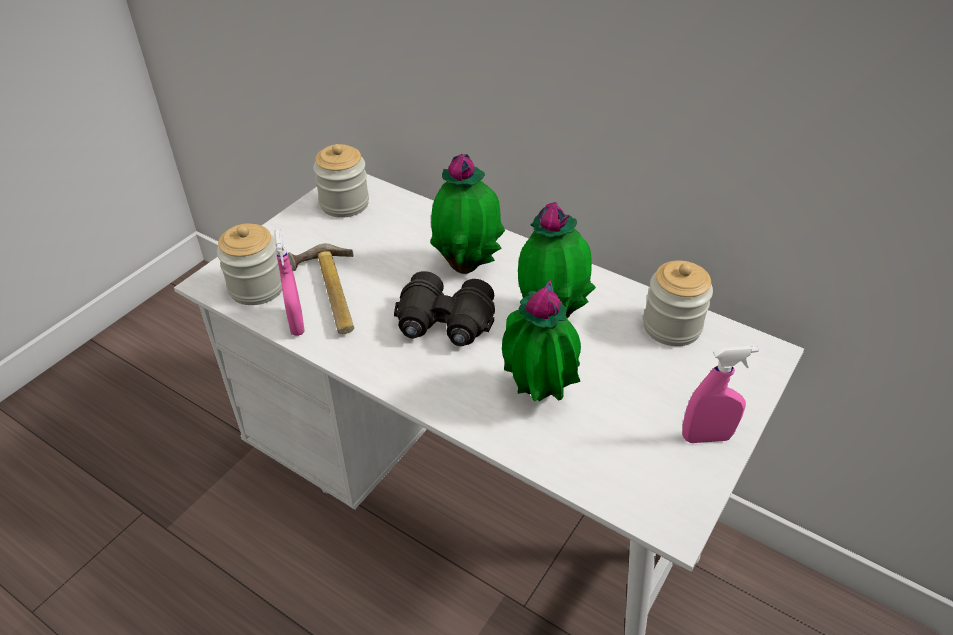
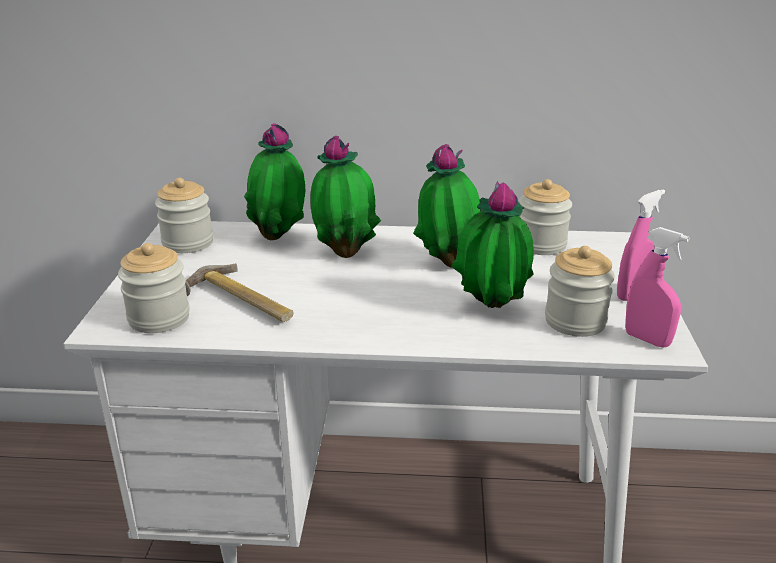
camera: 30 degrees left, 15 degrees down
pink spray bottle [274,230,305,336] -> pink spray bottle moved to [625,227,689,348]
black binoculars [394,271,495,346] -> none
none -> potted plant [244,123,305,240]
none -> jar [545,246,615,337]

